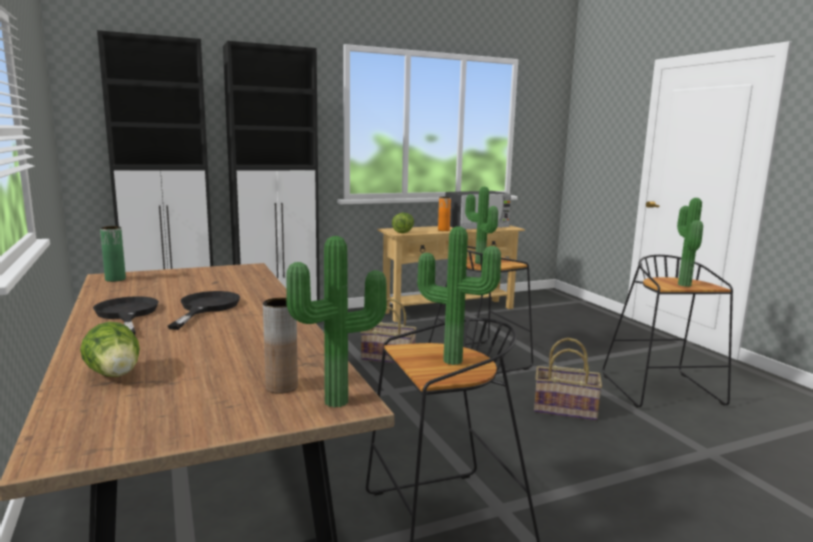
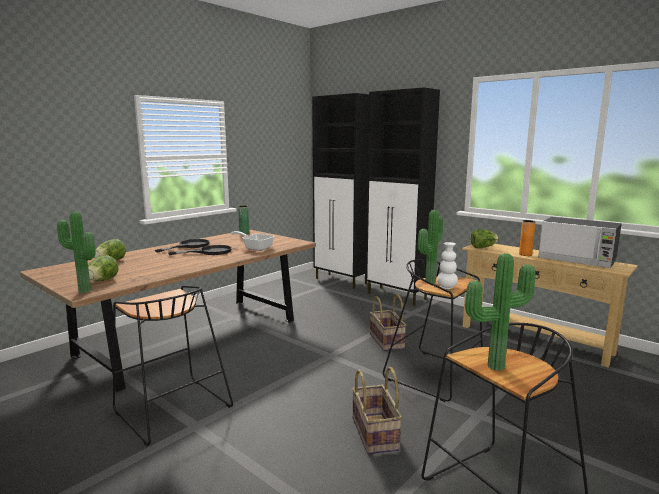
camera: 65 degrees right, 0 degrees up
brown vase [263,298,298,394] -> lettuce [88,255,119,281]
potted plant [417,226,501,365] -> none
none -> frying pan [231,231,274,251]
none -> white vase [437,242,458,289]

